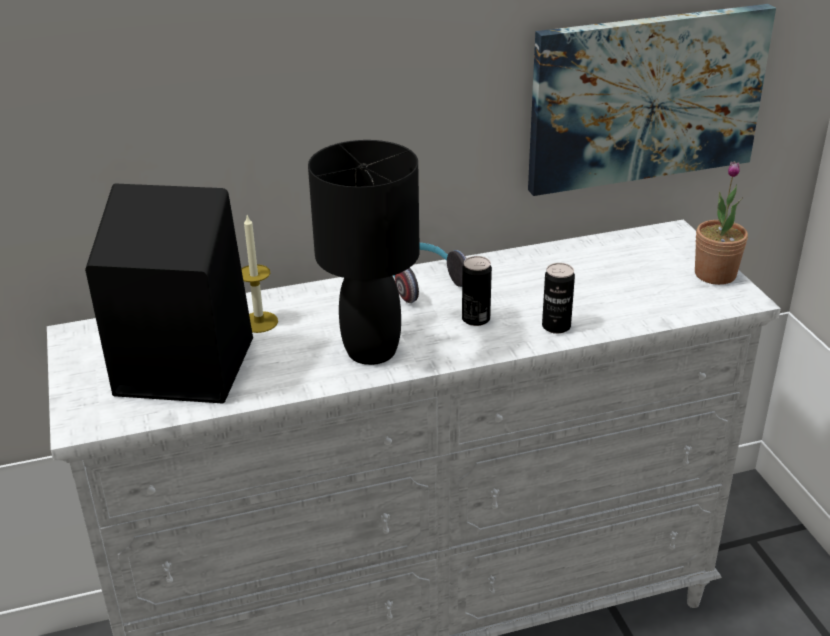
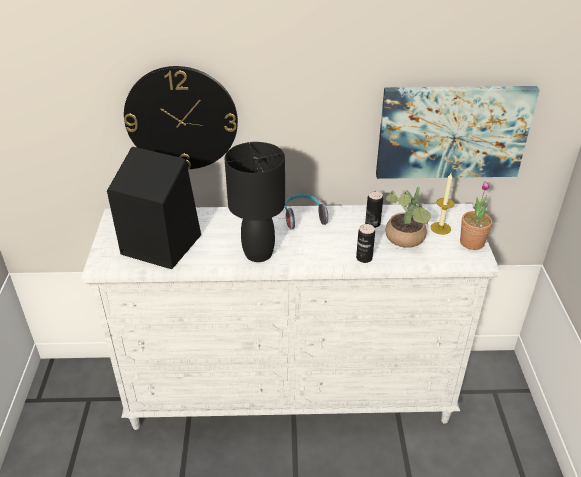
camera: 15 degrees right, 5 degrees up
candle [241,215,278,333] -> candle moved to [431,173,455,235]
can [462,256,492,326] -> can moved to [365,191,383,228]
none -> wall clock [124,66,238,170]
none -> potted plant [385,186,431,248]

